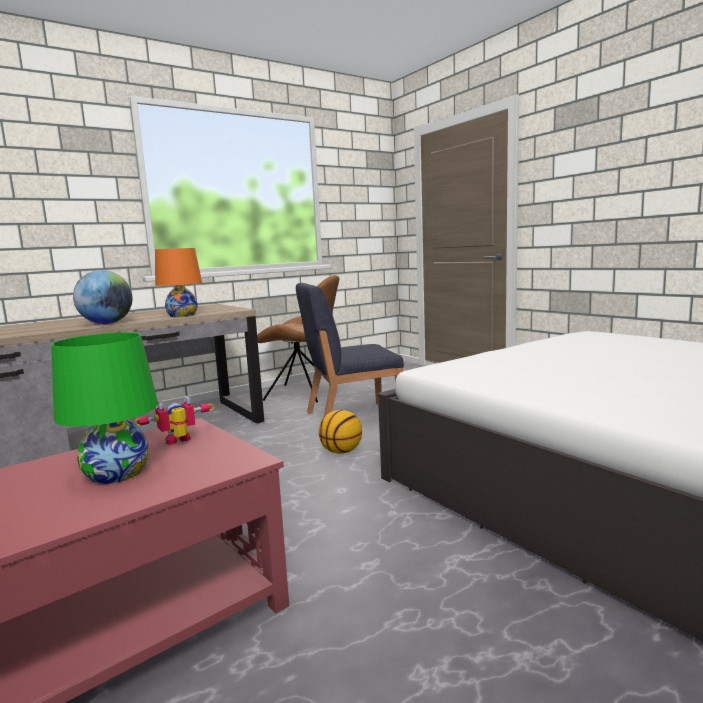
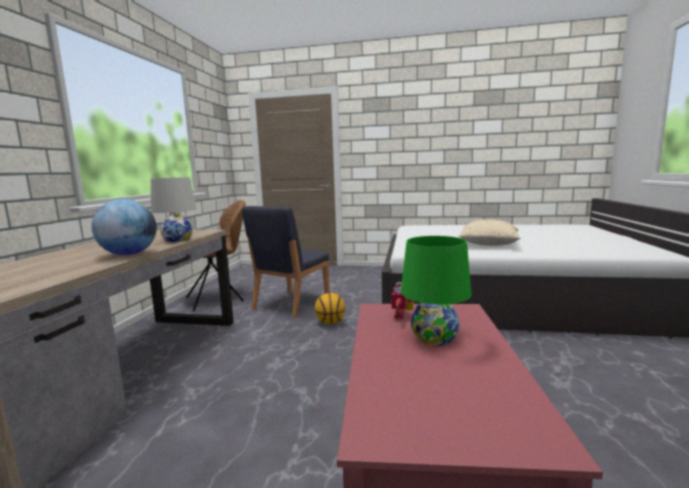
camera: 45 degrees left, 0 degrees up
orange table lamp [155,248,202,317] -> white table lamp [151,177,197,242]
none -> beige pillow [458,220,521,246]

